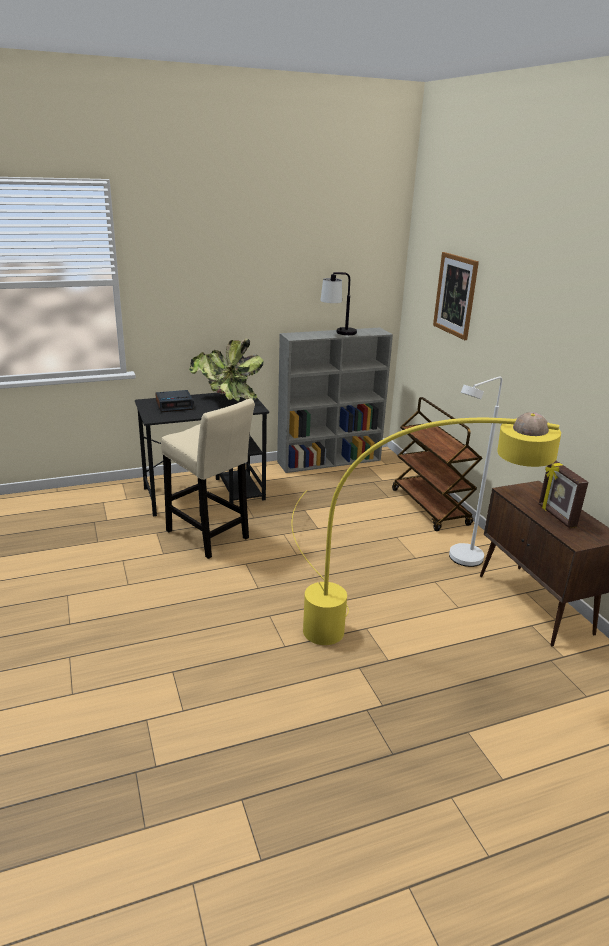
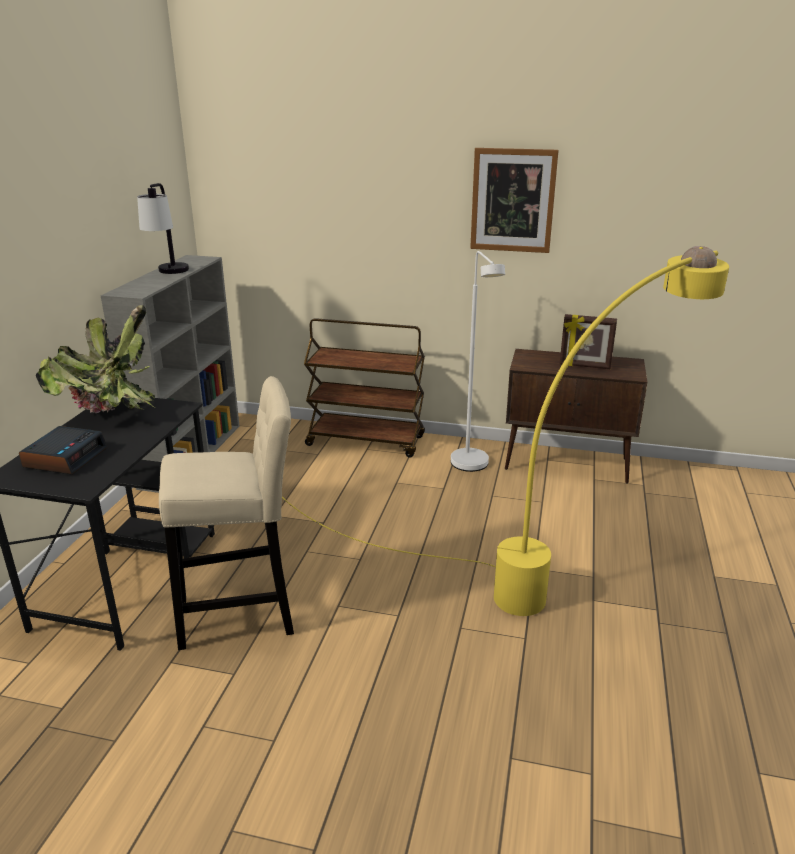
camera: 55 degrees left, 0 degrees up
picture [433,252,479,340] -> picture moved to [470,148,559,253]

